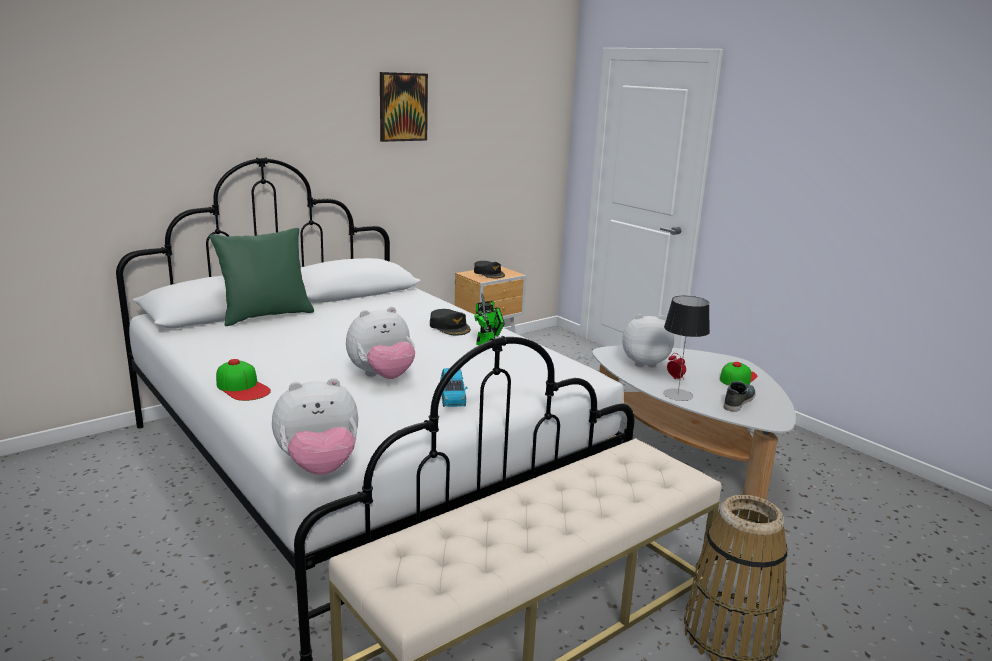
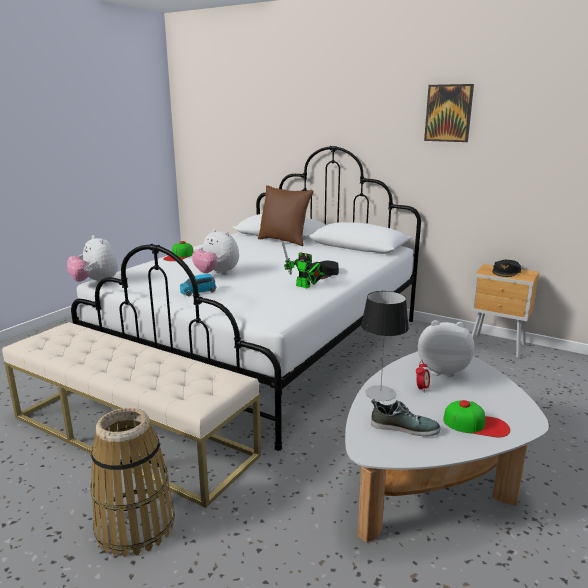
camera: 70 degrees right, 0 degrees up
green pillow [210,228,314,326] -> brown pillow [258,185,314,246]
plush toy [622,314,674,368] -> plush toy turned 60 degrees counterclockwise [418,320,474,377]

